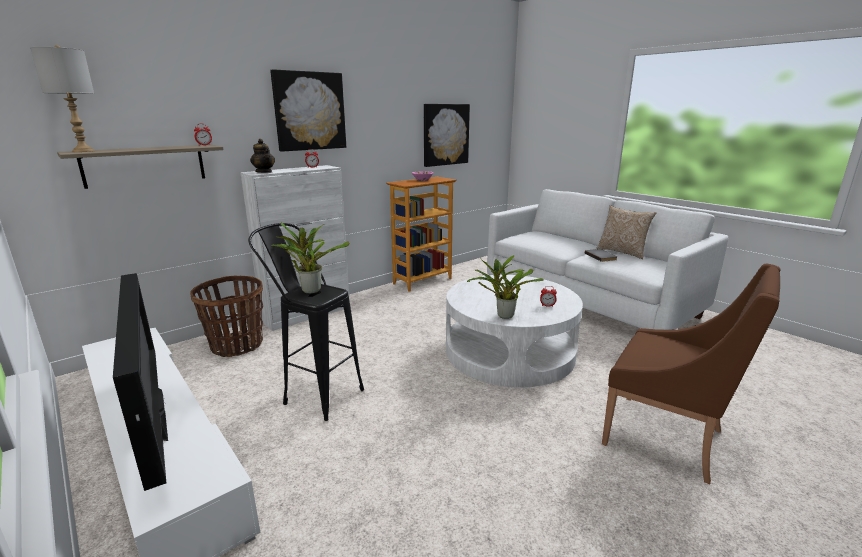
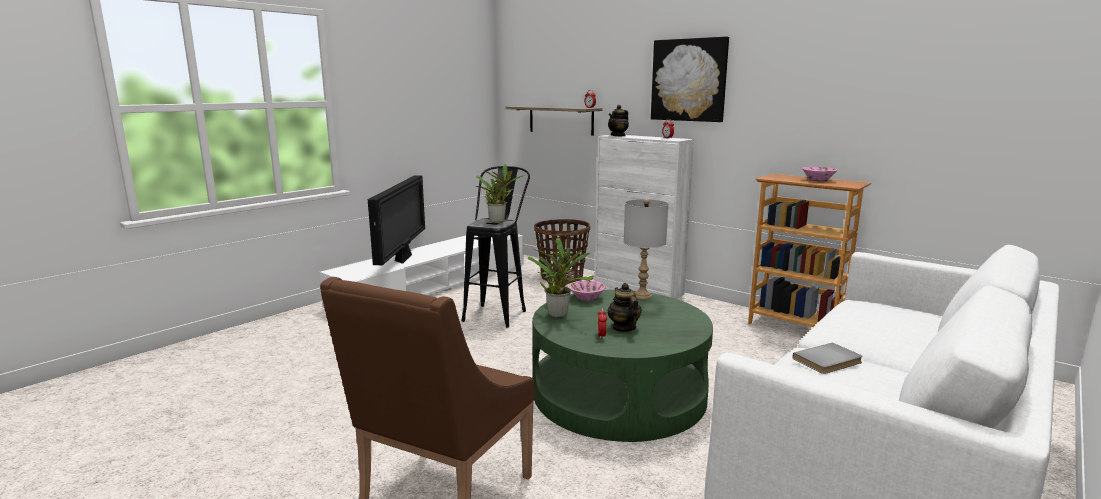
camera: 80 degrees right, 5 degrees down
grey table lamp [30,45,95,152] -> grey table lamp moved to [624,199,668,299]
television [113,273,168,491] -> television turned 45 degrees counterclockwise [368,175,425,265]
picture [424,104,470,167] -> none
white coffee table [446,275,583,388] -> green coffee table [532,290,713,442]
pillow [597,205,657,259] -> none
none -> pink bowl [569,280,606,301]
none -> teapot [608,283,642,332]

